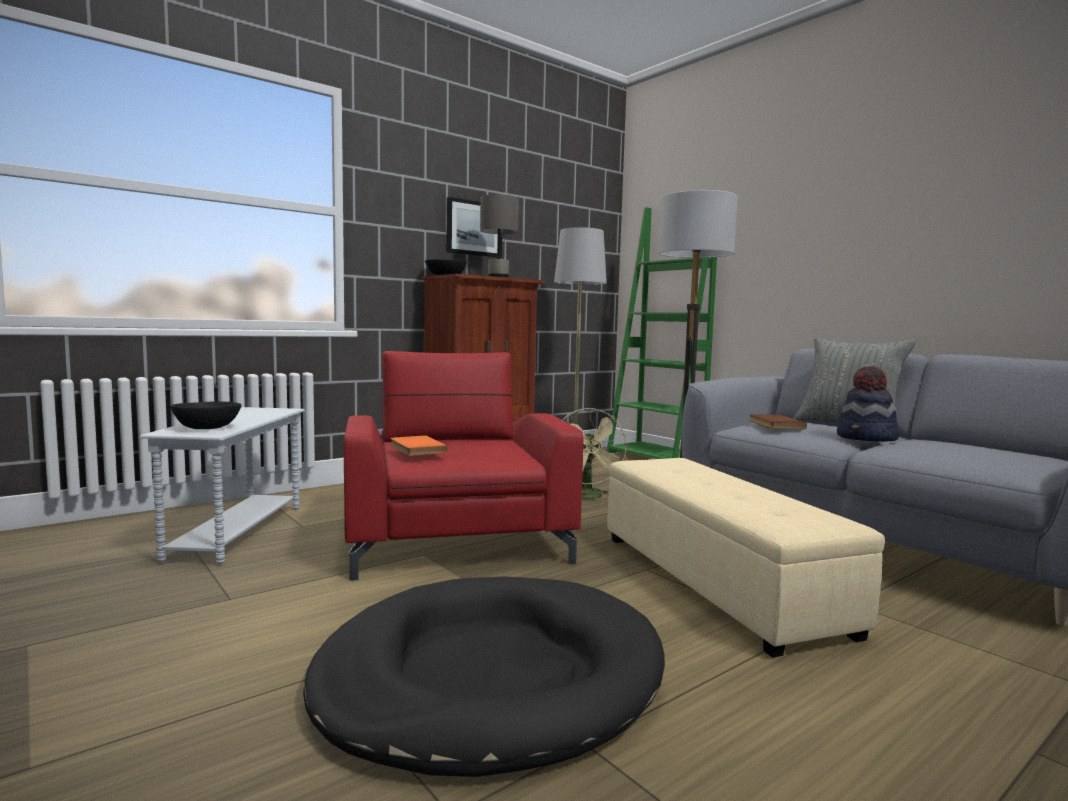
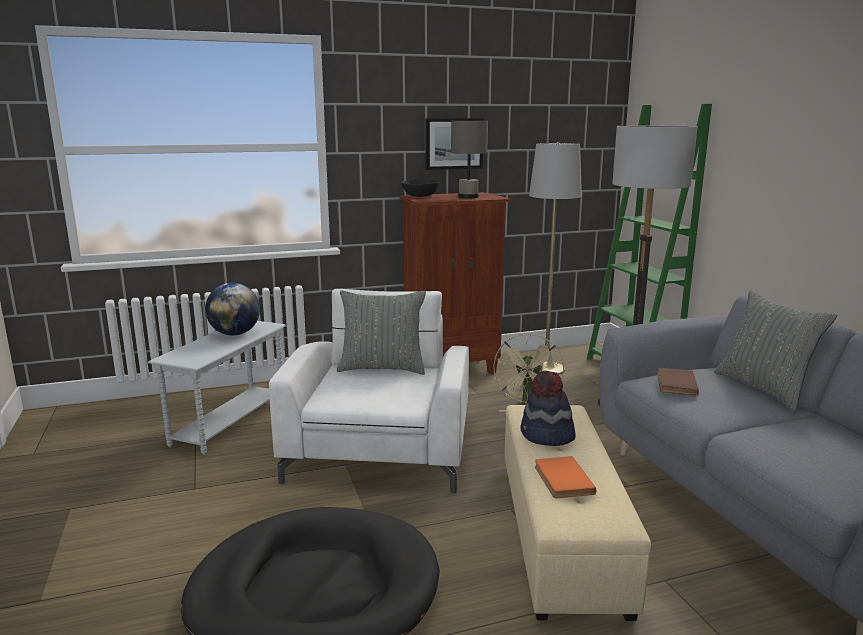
camera: 20 degrees right, 10 degrees up
black bowl [170,402,241,429] -> none
red armchair [344,351,583,581] -> white armchair [269,289,469,493]
orange book [390,435,448,456] -> orange book moved to [535,456,596,498]
hat [837,366,900,442] -> hat moved to [520,371,576,446]
none -> globe [205,283,260,335]
none -> grey pillow [337,290,426,375]

